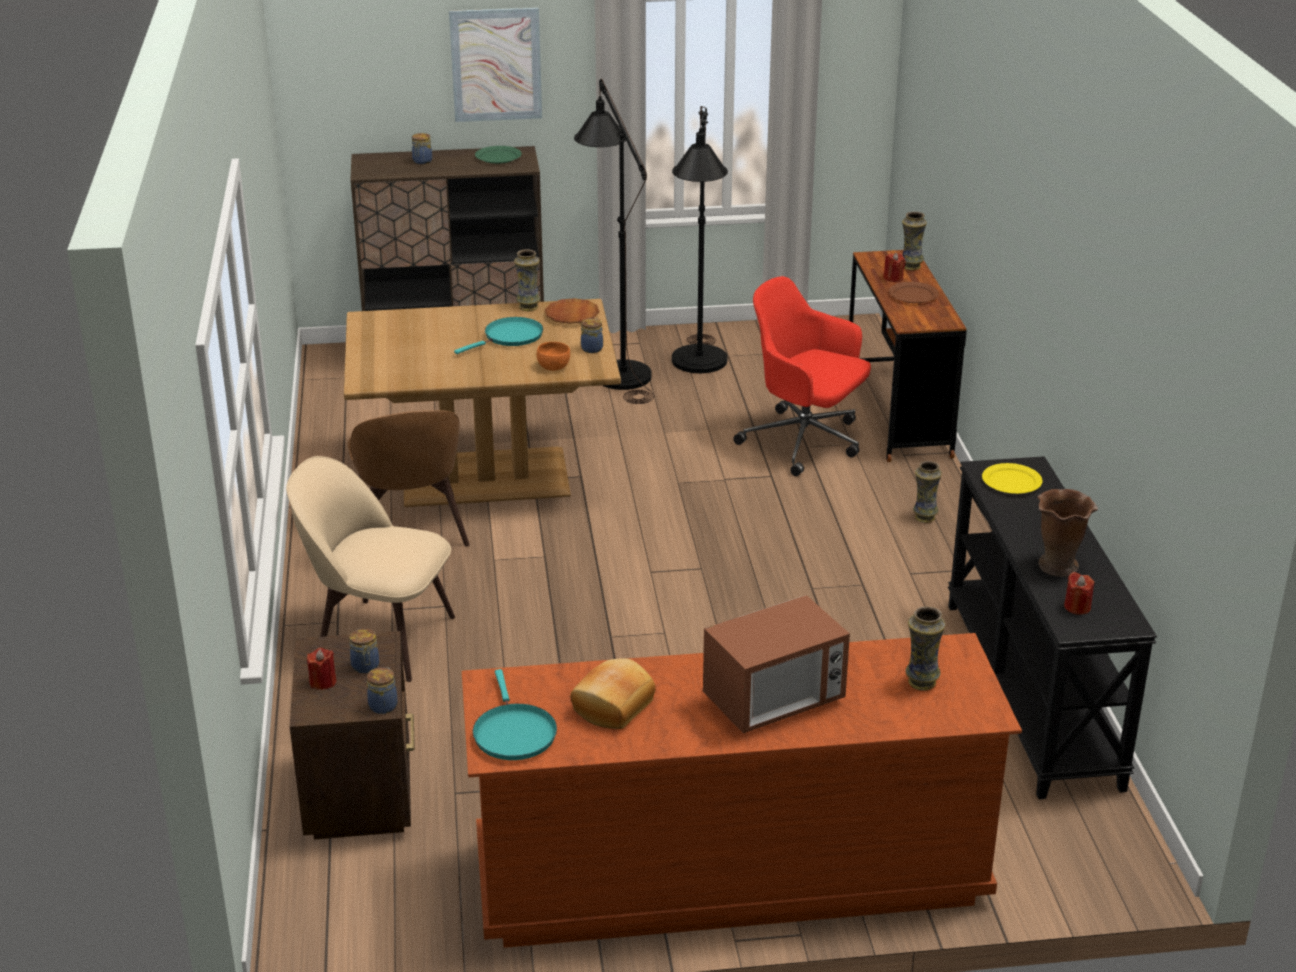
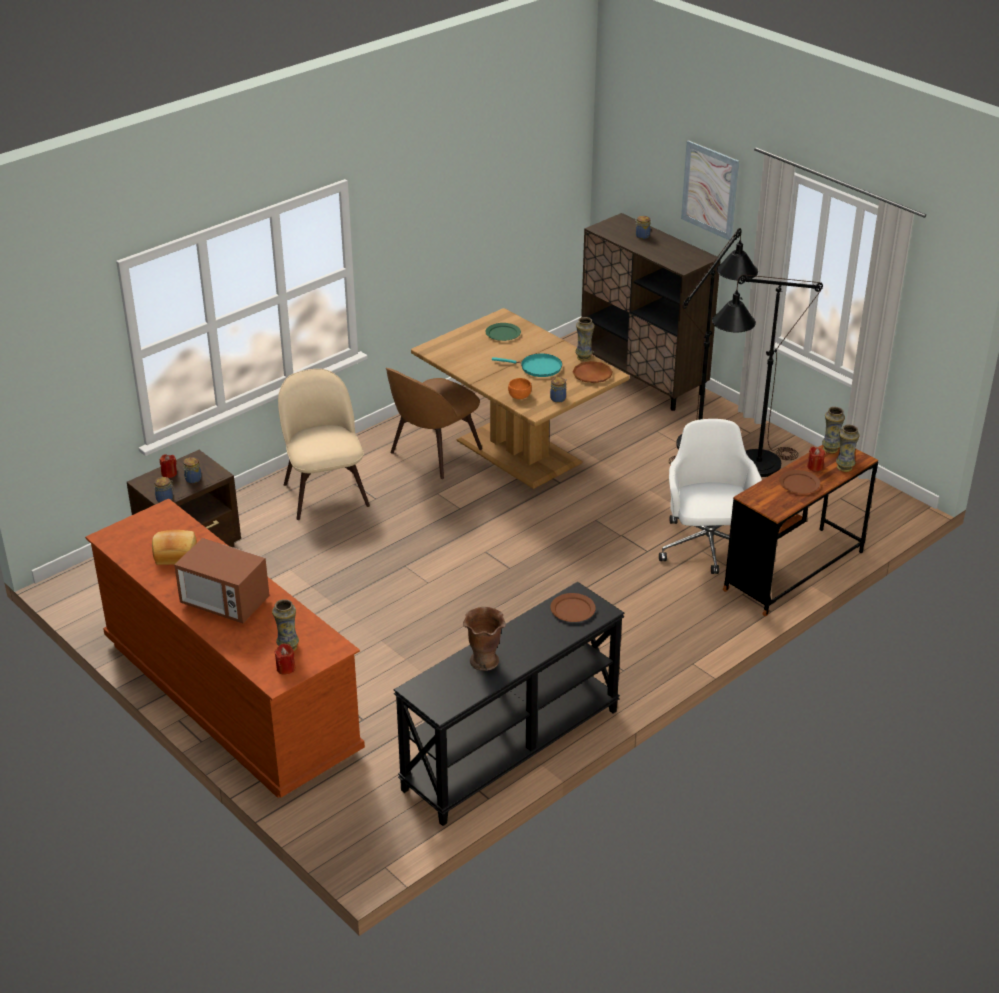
camera: 55 degrees right, 5 degrees up
turquoise frying pan [473,669,557,760] -> none
green plate [475,146,522,164] -> green plate moved to [485,323,521,341]
red office chair [733,276,871,476] -> white office chair [659,419,762,574]
vase [913,461,942,523] -> vase moved to [822,407,845,453]
yellow plate [982,463,1043,494] -> brown plate [550,593,596,622]
red candle [1064,572,1095,615] -> red candle moved to [274,643,295,675]

